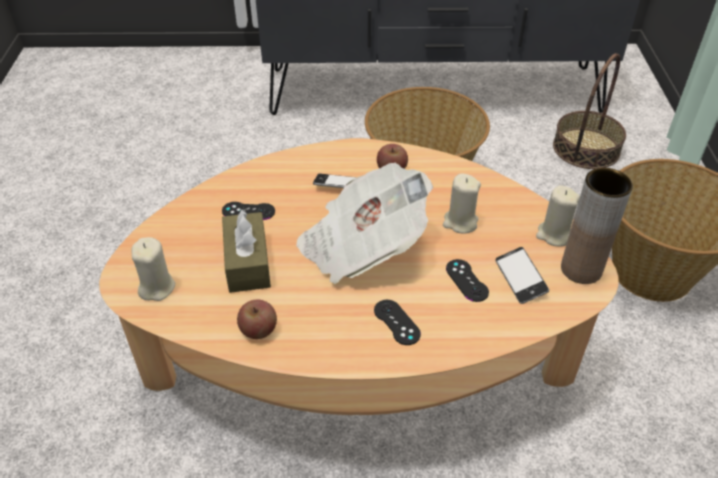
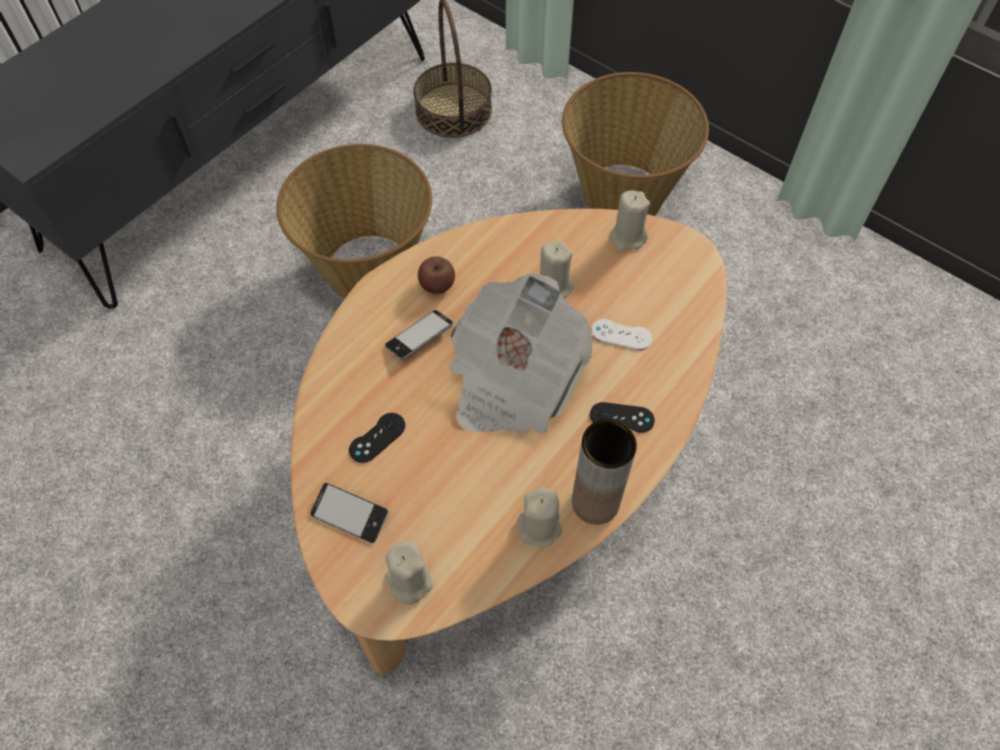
camera: 50 degrees left, 15 degrees up
brown tissue box [222,209,271,293] -> none
apple [237,300,277,339] -> beige candle [518,487,562,547]
black game controller [446,259,489,302] -> white game controller [591,319,652,350]
phone [495,247,549,304] -> phone moved to [310,483,388,543]
brown vase [561,168,633,284] -> brown vase moved to [572,419,637,525]

